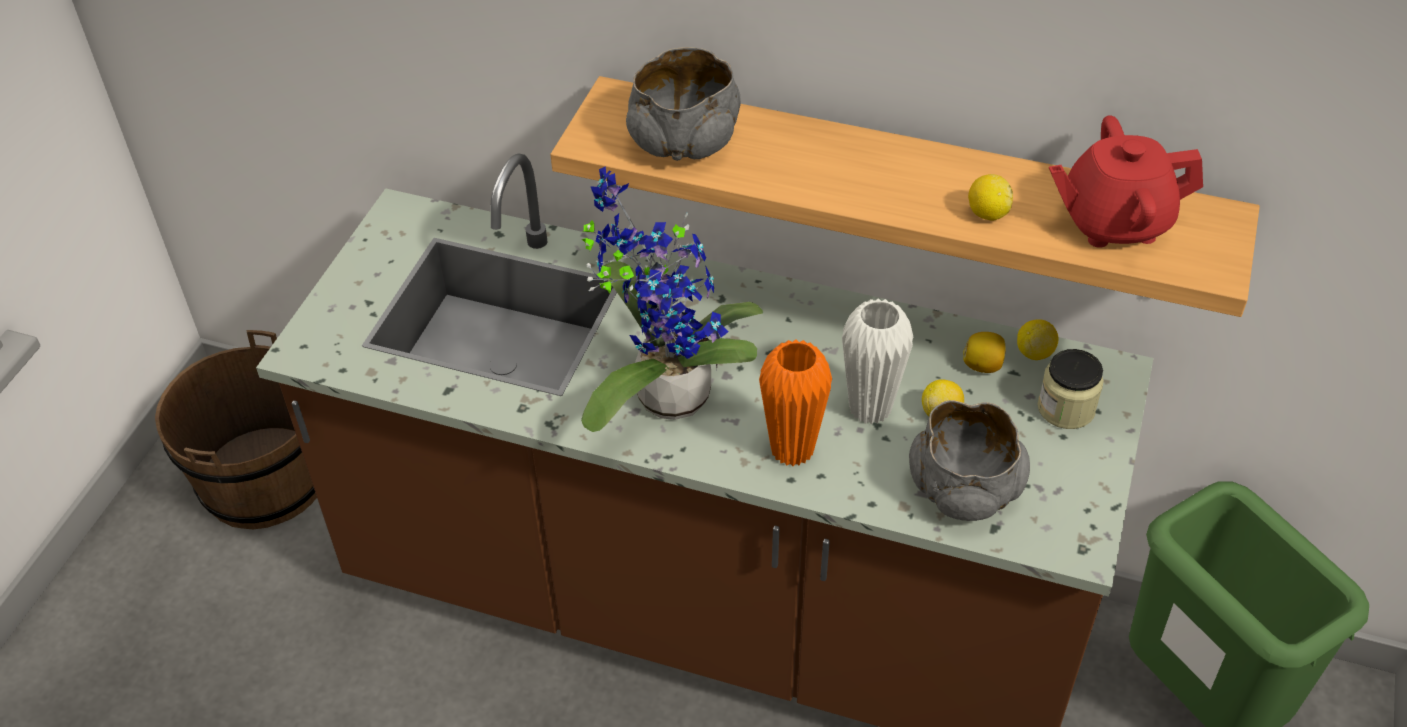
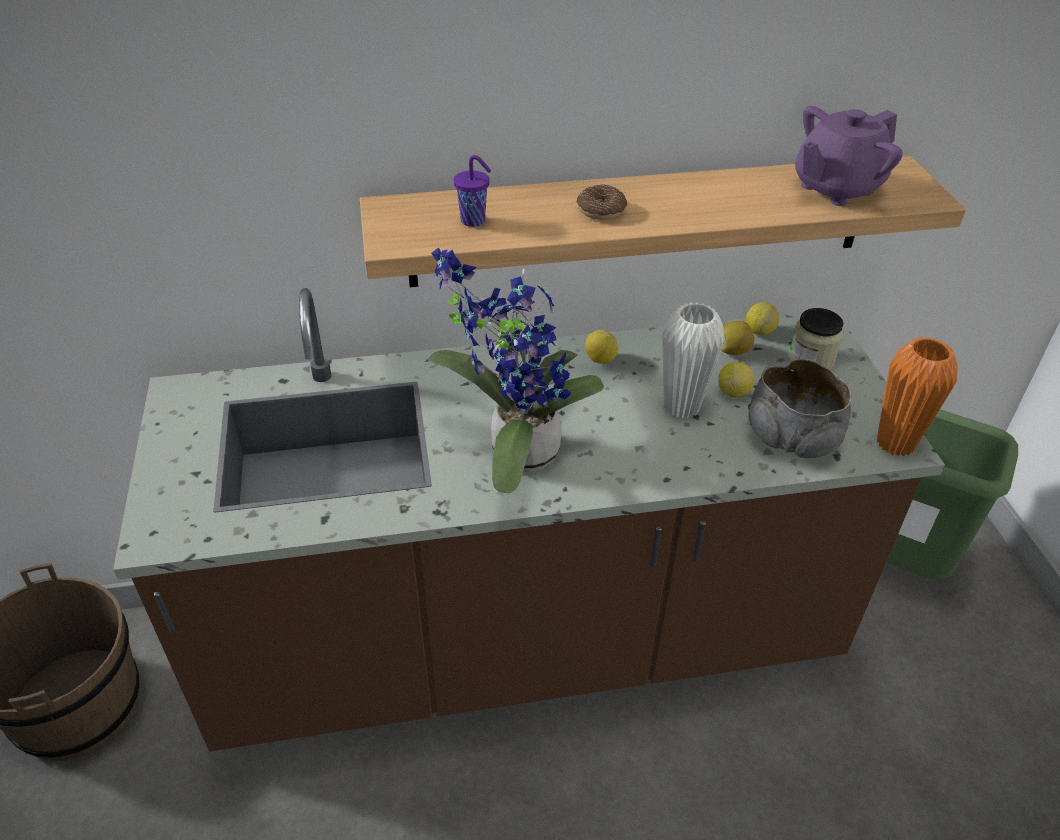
camera: 30 degrees left, 5 degrees down
grey bowl [626,47,741,161] -> purple cup [454,155,491,227]
orange vase [759,339,832,466] -> orange vase moved to [877,337,958,456]
lemon [968,174,1013,221] -> lemon moved to [585,330,619,364]
red teapot [1049,115,1203,248] -> purple teapot [795,106,903,206]
none -> donut [576,184,627,220]

